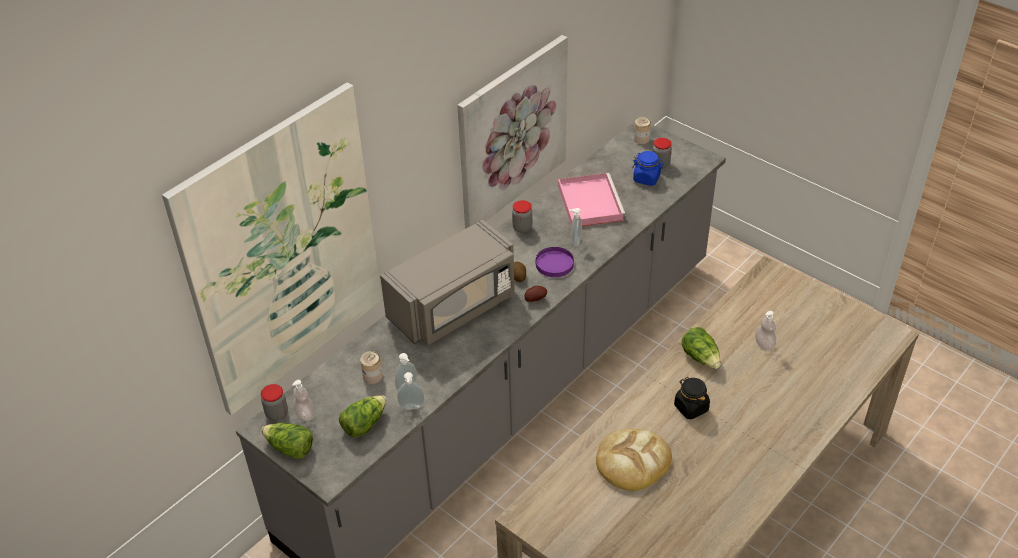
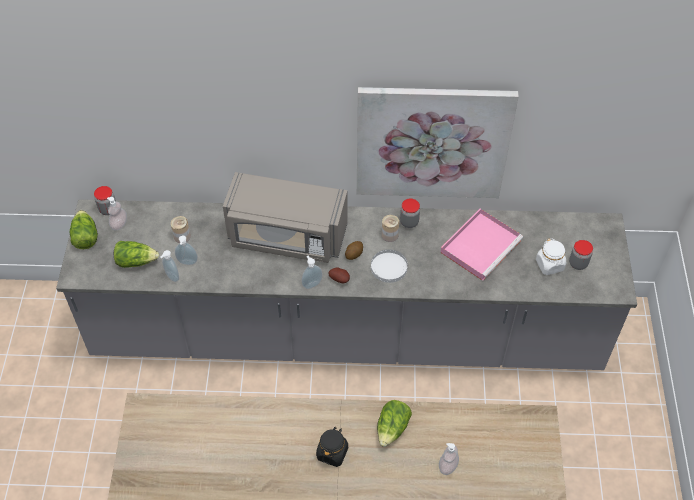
camera: 50 degrees right, 10 degrees up
picture [162,82,382,416] -> none
purple plate [536,247,574,277] -> white plate [371,249,408,283]
soap dispenser [569,208,582,247] -> soap dispenser moved to [302,256,322,289]
bread [596,429,672,491] -> none
blue jar [632,151,664,186] -> white jar [536,238,566,275]
can [634,117,651,144] -> can moved to [382,215,399,242]

